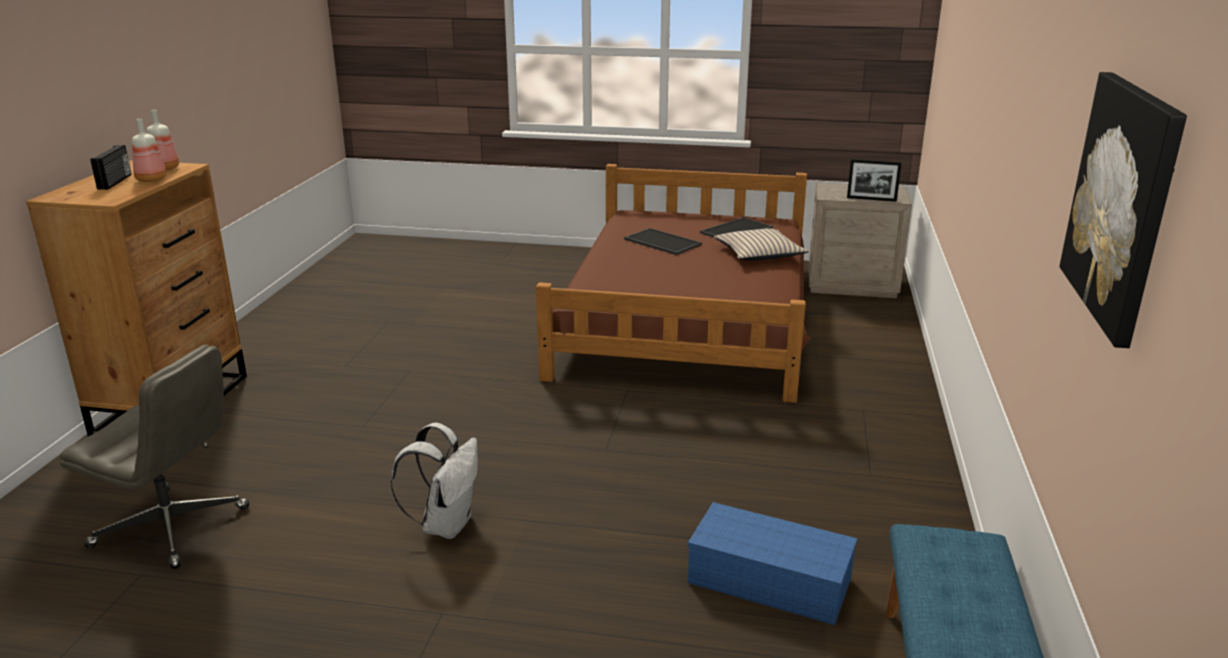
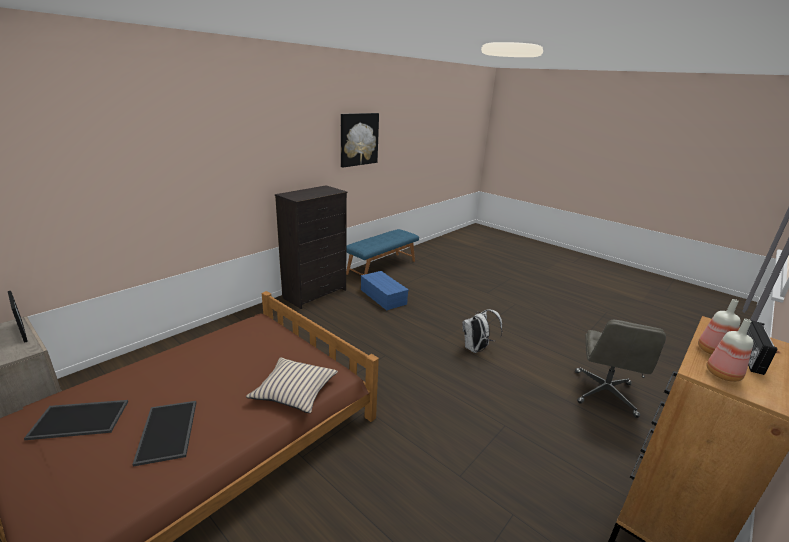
camera: 150 degrees left, 0 degrees up
grey office chair [60,344,250,569] -> grey office chair turned 120 degrees counterclockwise [575,320,666,418]
beige pillow [714,228,809,261] -> beige pillow moved to [246,357,338,413]
none -> black dresser [275,185,348,309]

